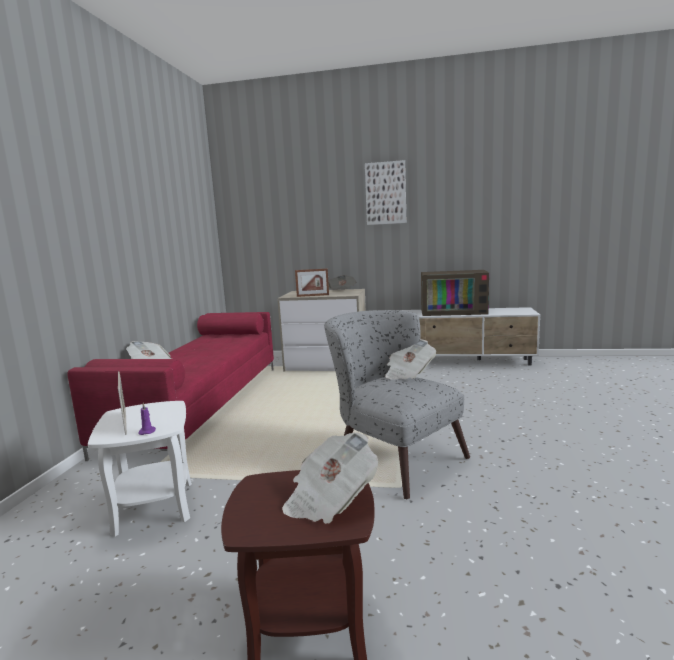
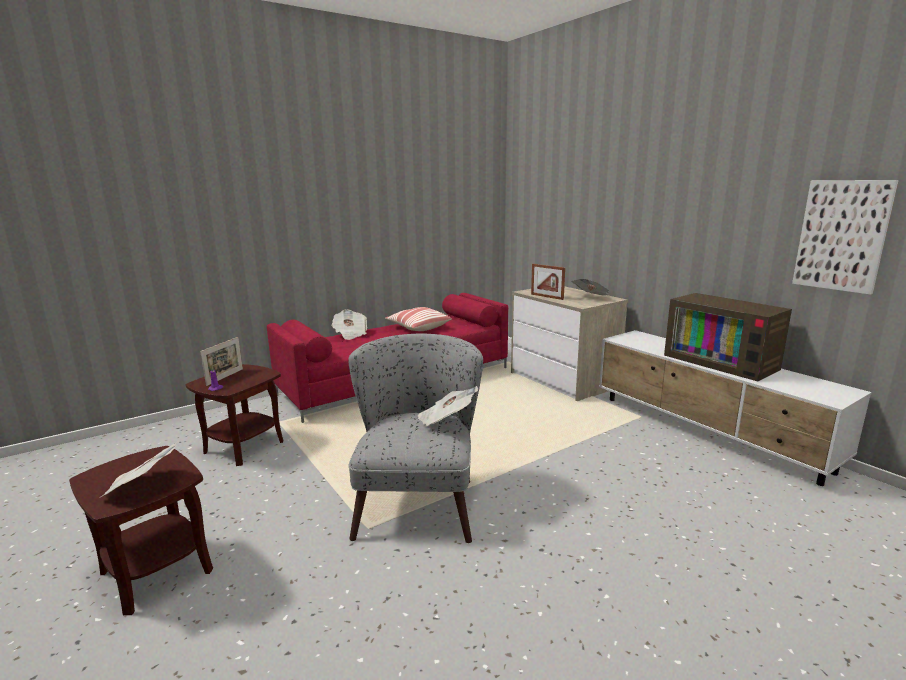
camera: 45 degrees right, 5 degrees up
white side table [88,401,192,537] -> brown side table [186,364,283,466]
picture [365,160,406,225] -> picture moved to [792,180,899,295]
none -> pillow [385,307,452,331]

